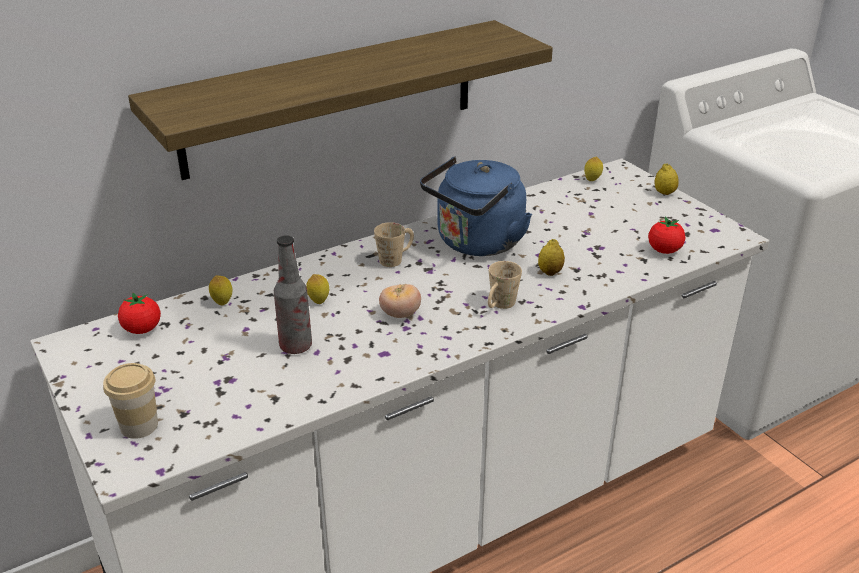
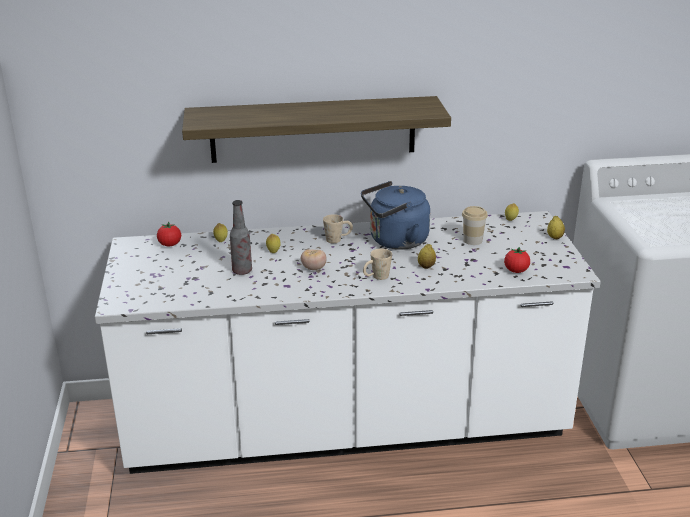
camera: 25 degrees right, 5 degrees down
cup [103,363,158,439] -> cup moved to [462,206,488,245]

